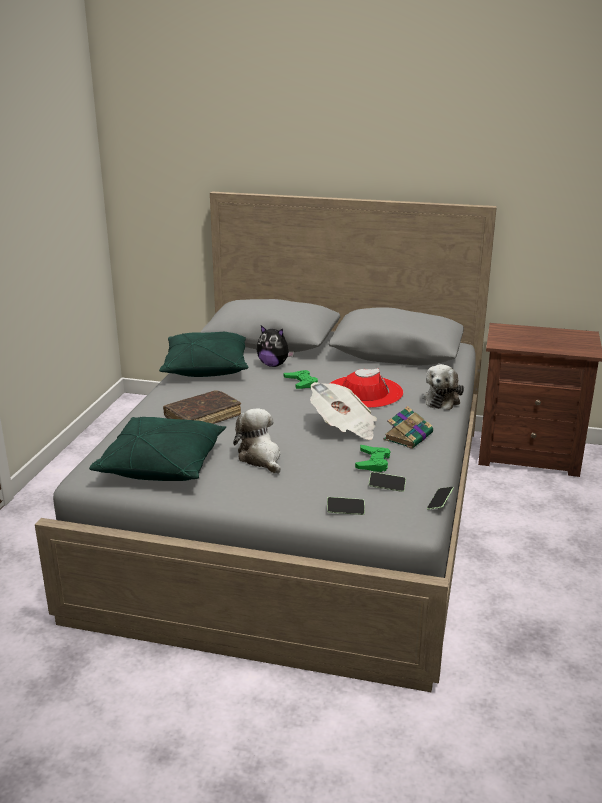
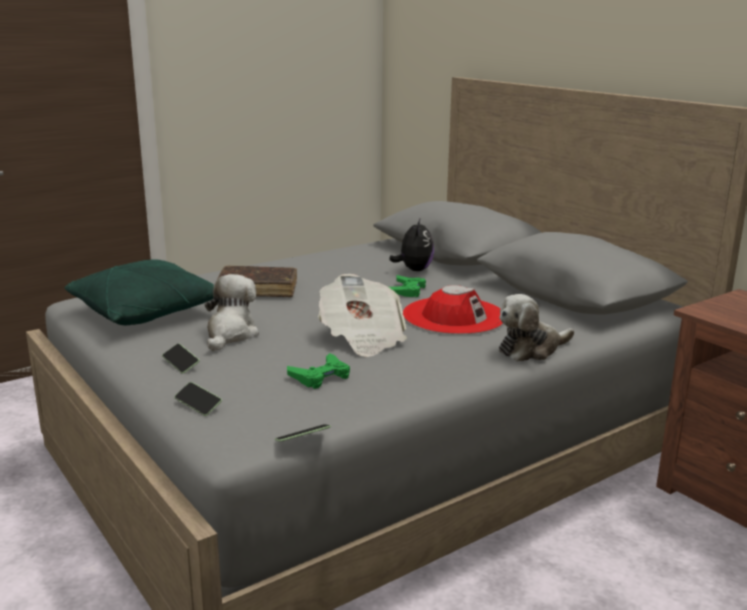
camera: 40 degrees right, 5 degrees down
green pillow [159,332,248,377] -> none
plush toy [257,325,294,367] -> plush toy turned 150 degrees counterclockwise [389,219,434,271]
phone [369,472,406,492] -> phone moved to [162,343,200,374]
book [384,406,433,449] -> none

